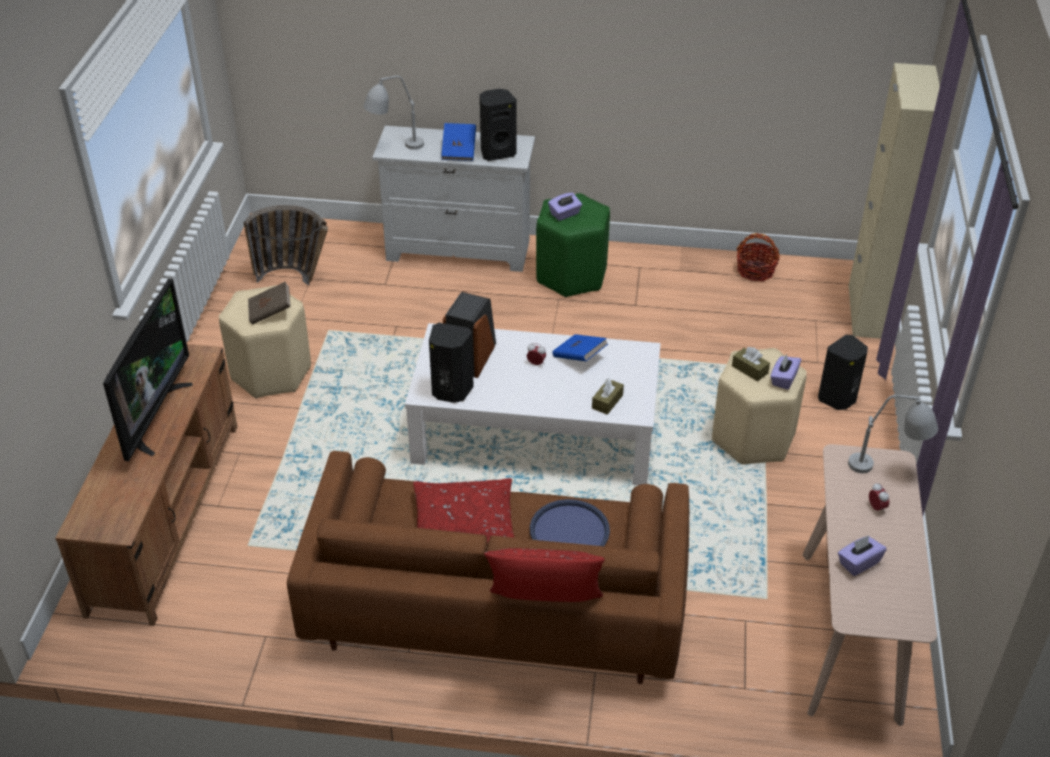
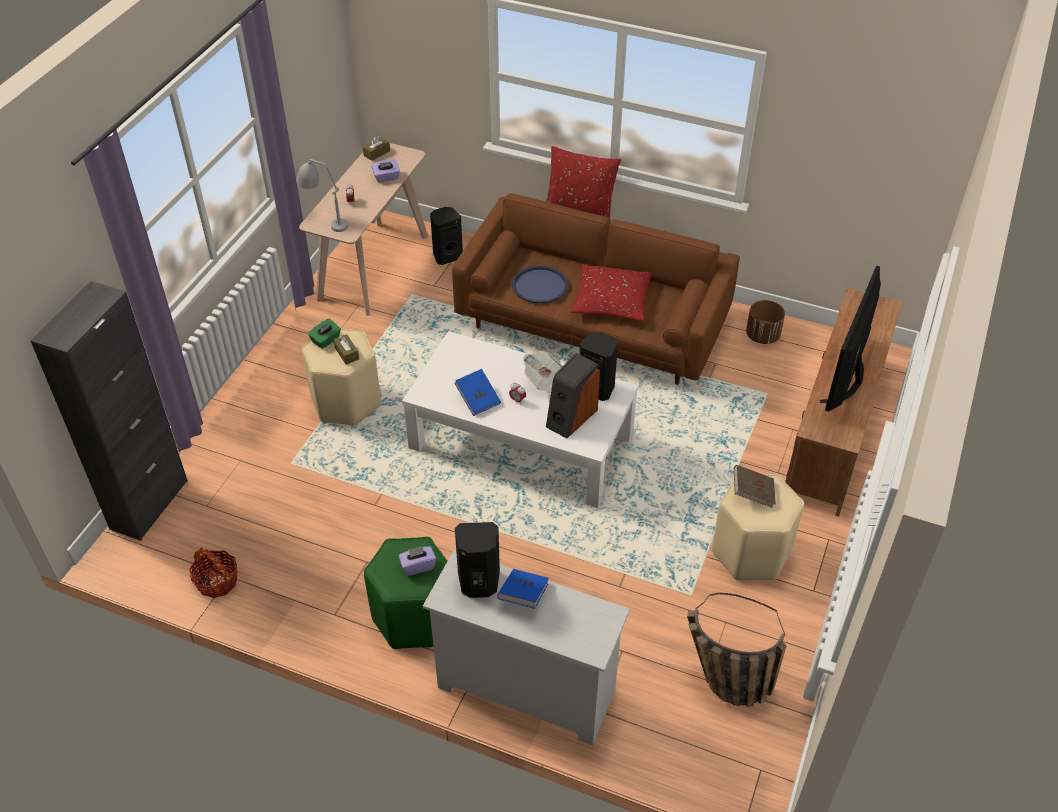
camera: 165 degrees left, 5 degrees up
grey table lamp [363,76,424,150] -> none
brown tissue box [592,378,624,415] -> brown tissue box moved to [363,136,390,161]
purple tissue box [770,354,801,390] -> green tissue box [308,318,341,349]
black speaker [818,335,868,410] -> black speaker moved to [430,207,463,265]
beige cabinet [848,63,940,339] -> black cabinet [30,281,188,541]
none -> newspaper [523,351,563,393]
none -> brown planter [746,300,785,344]

